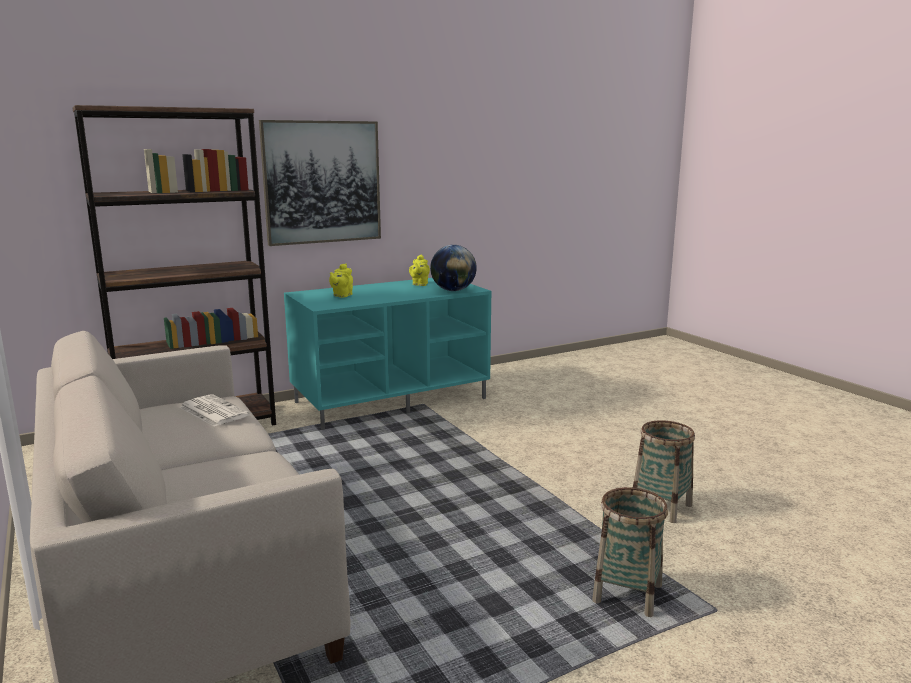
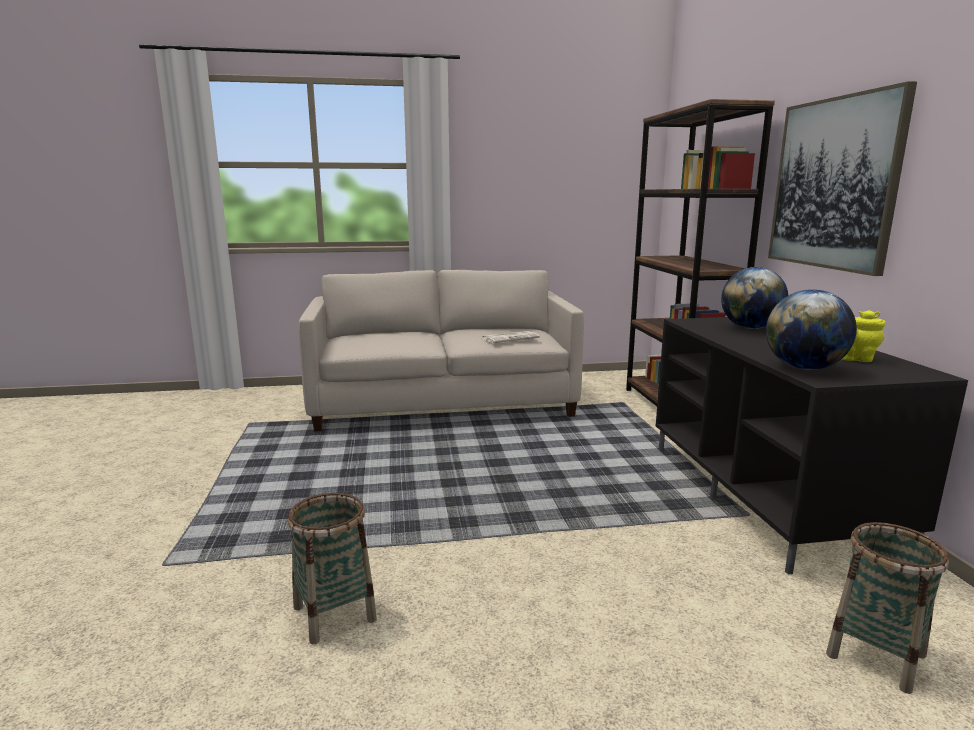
camera: 110 degrees right, 0 degrees up
turquoise tv stand [284,278,491,430] -> black tv stand [656,317,968,574]
yellow teapot [329,263,353,298] -> globe [721,267,788,329]
basket [592,487,668,617] -> basket moved to [826,522,949,694]

